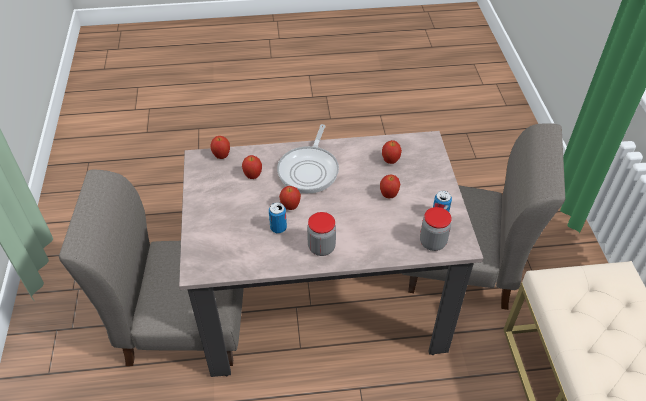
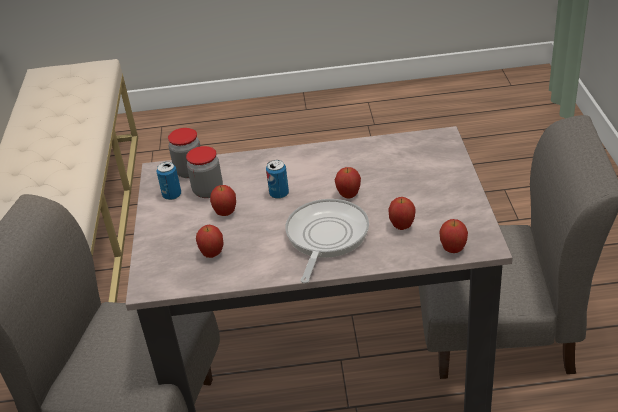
camera: 175 degrees left, 10 degrees down
can [269,202,287,233] -> can moved to [266,160,289,199]
jar [307,212,336,256] -> jar moved to [186,146,223,198]

